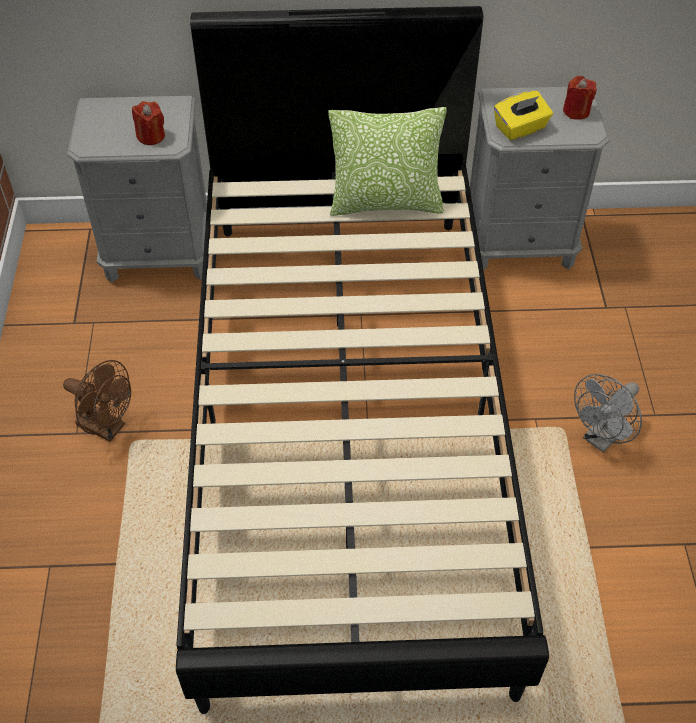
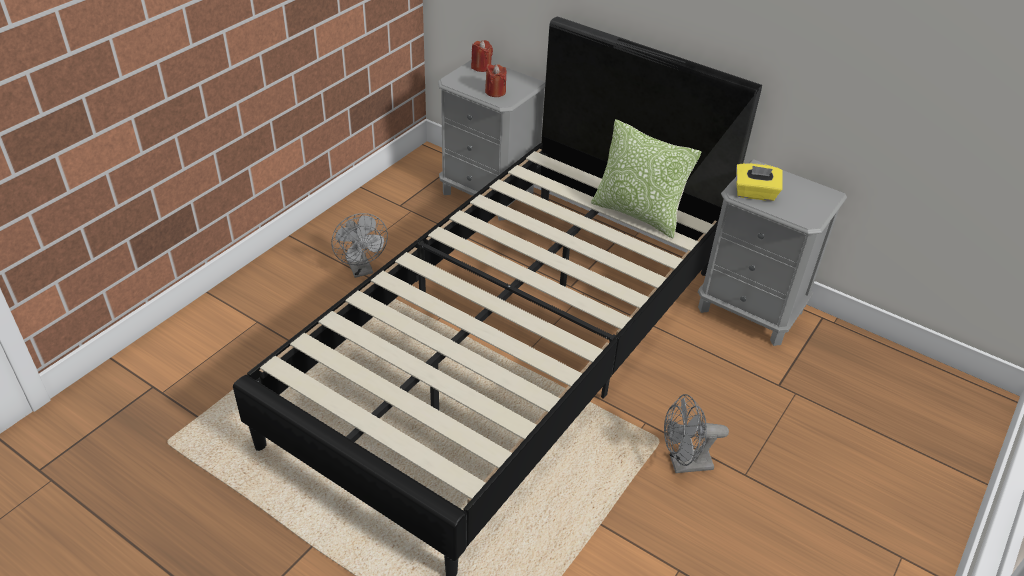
camera: 35 degrees right, 10 degrees down
brown fan [63,360,131,442] -> grey fan [331,213,388,278]
red candle [563,76,597,120] -> red candle moved to [471,40,493,72]

